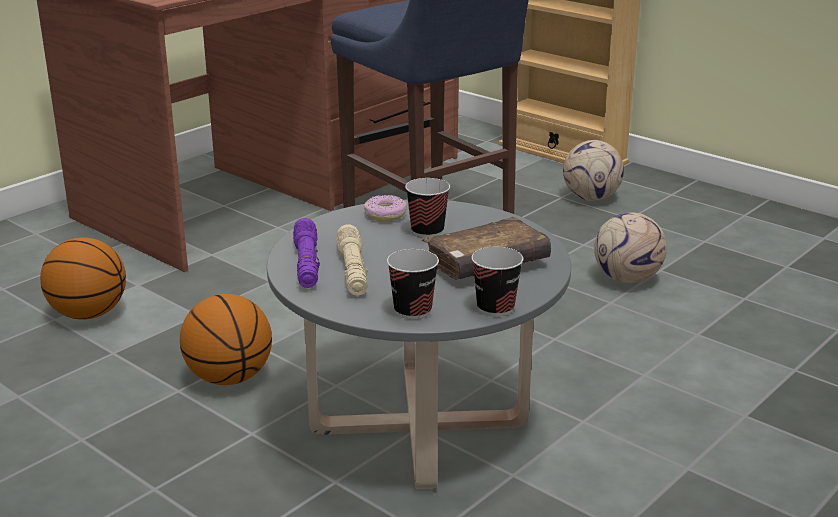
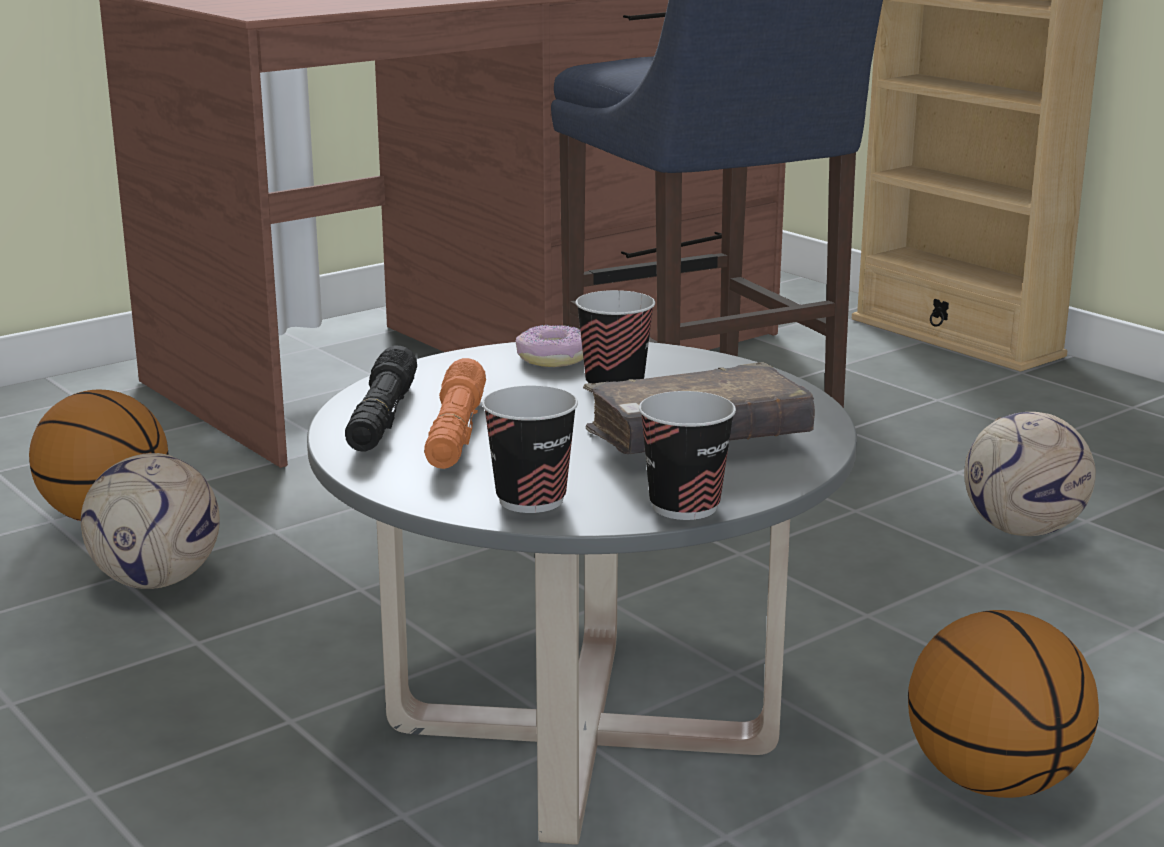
camera: 10 degrees right, 5 degrees down
basketball [180,294,272,385] -> basketball moved to [908,610,1099,798]
purple flashlight [293,218,320,288] -> black flashlight [345,346,417,452]
beige flashlight [337,224,368,296] -> orange flashlight [424,358,486,469]
football [563,140,624,201] -> football moved to [81,453,220,589]

